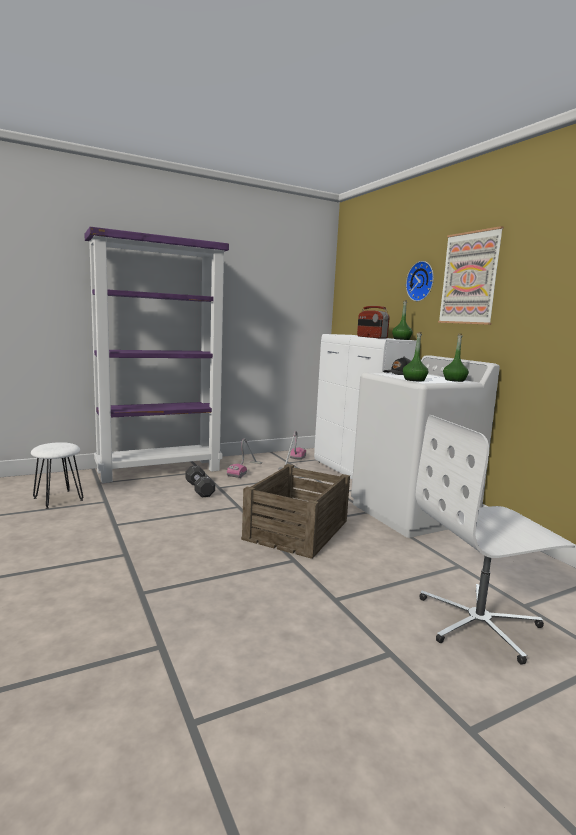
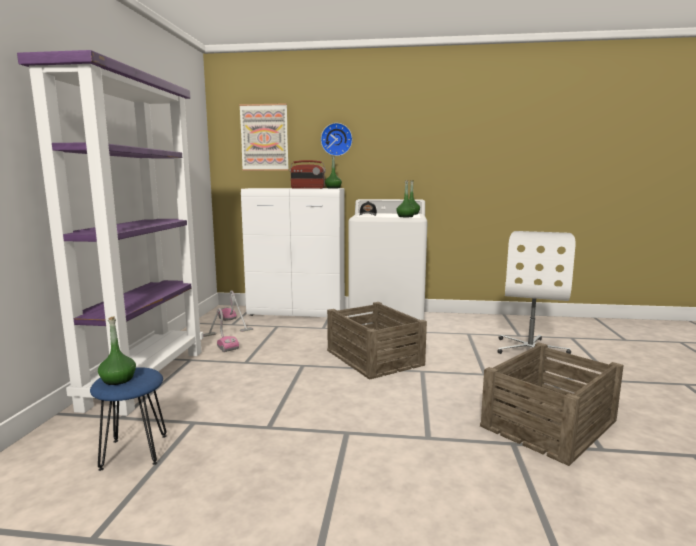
camera: 55 degrees left, 0 degrees up
white stool [31,442,83,509] -> blue stool [90,367,167,471]
black dumbbell [185,465,215,497] -> none
picture [438,226,504,325] -> picture moved to [239,103,289,171]
none -> green bottle [98,316,136,385]
none -> crate [480,342,624,466]

